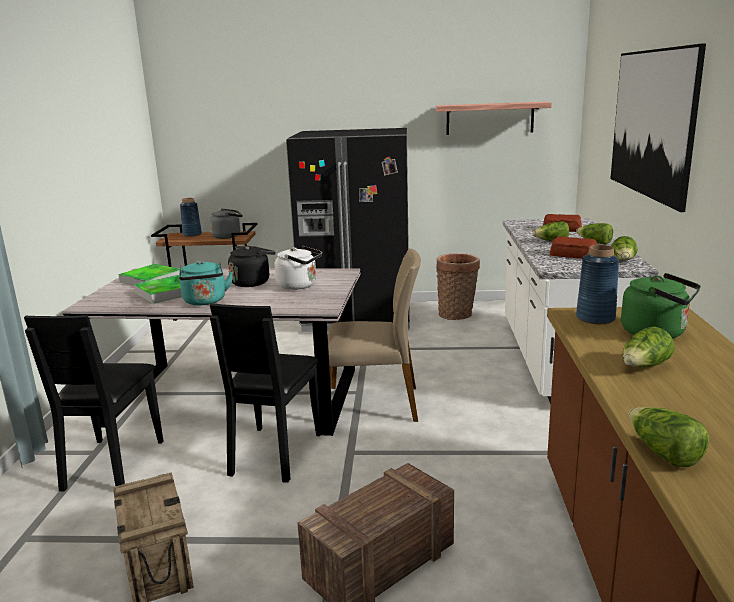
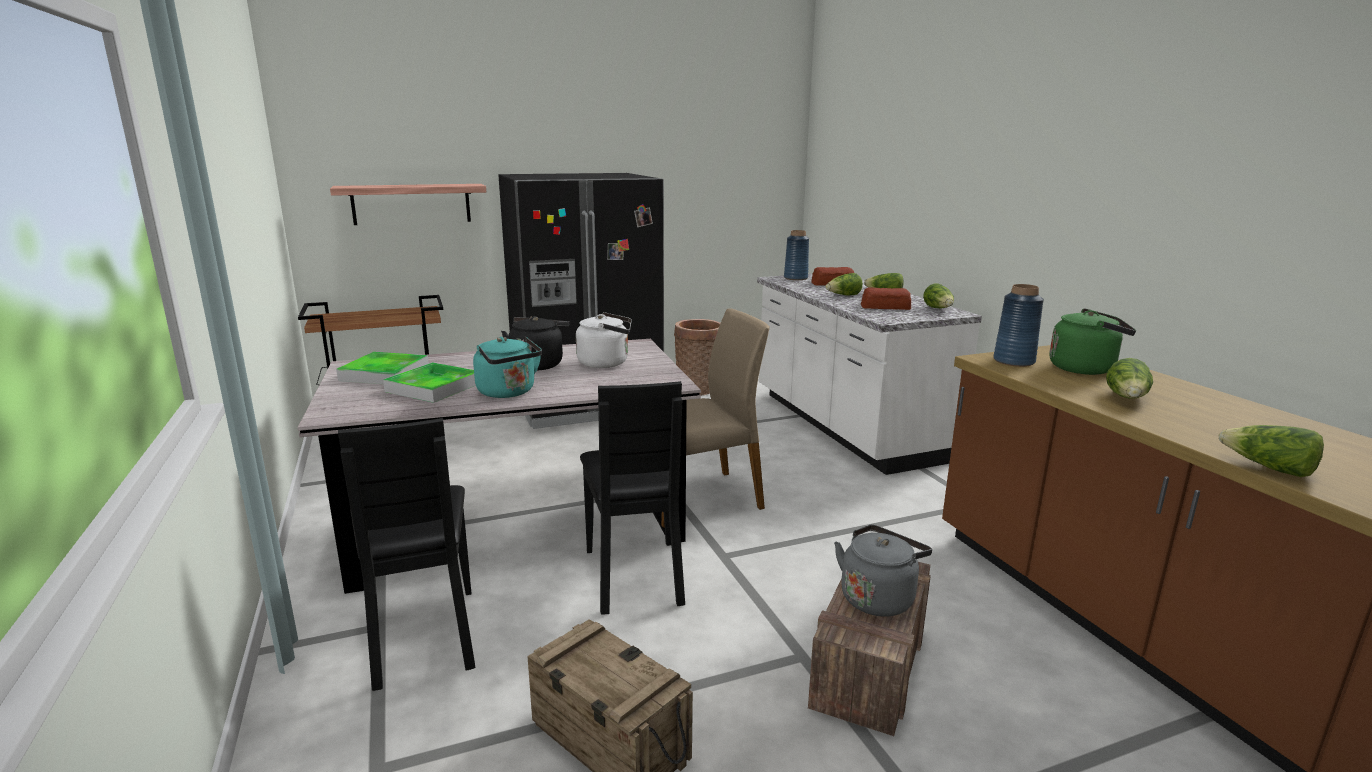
camera: 25 degrees left, 0 degrees up
blue vase [180,198,202,237] -> blue vase moved to [784,230,809,280]
grey kettle [210,209,242,239] -> grey kettle moved to [834,525,932,617]
shelf [436,102,552,135] -> shelf moved to [330,184,486,225]
picture [610,43,706,212] -> none

